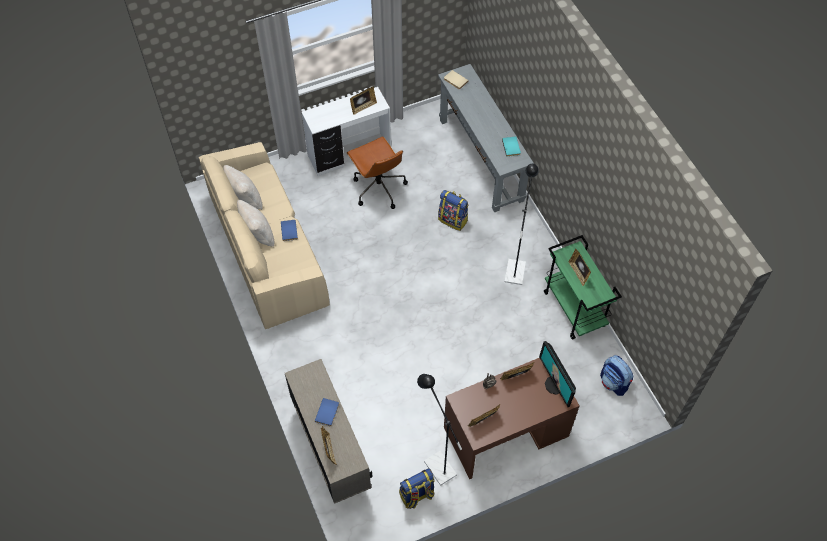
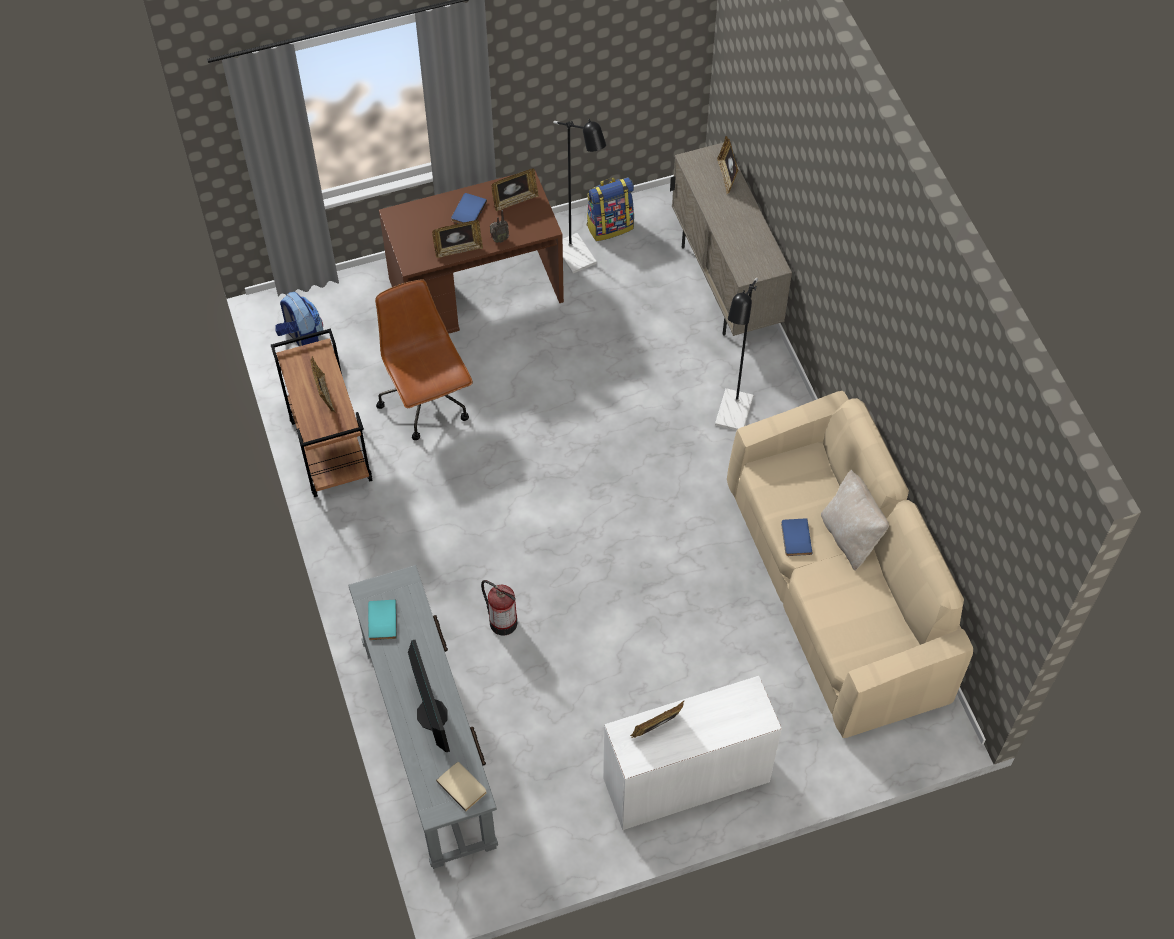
camera: 175 degrees left, 0 degrees up
beige pillow [223,165,263,210] -> none
blue book [315,398,339,426] -> blue book moved to [451,193,487,224]
brown office chair [347,136,408,209] -> brown office chair moved to [375,279,473,440]
backpack [438,190,469,231] -> fire extinguisher [481,580,517,635]
black floor lamp [505,164,539,285] -> black floor lamp moved to [715,278,758,430]
monitor [539,341,576,407] -> monitor moved to [408,640,450,752]
green cart [544,235,622,340] -> brown cart [271,328,373,497]

